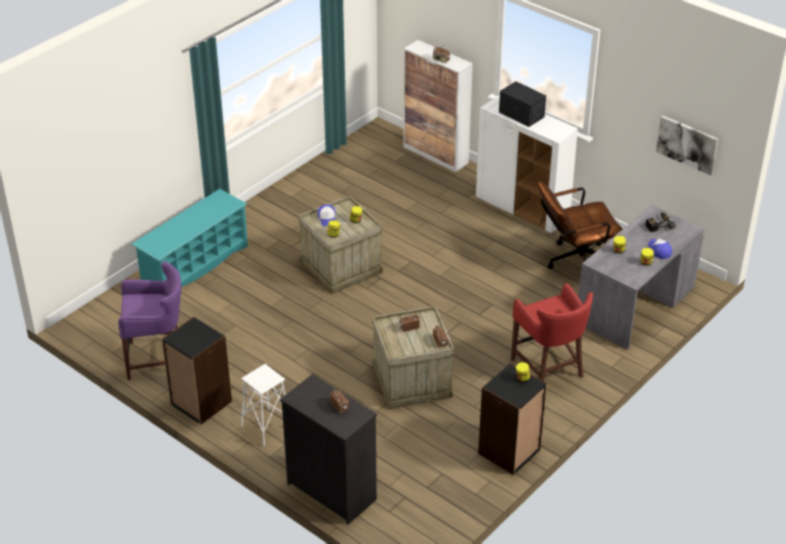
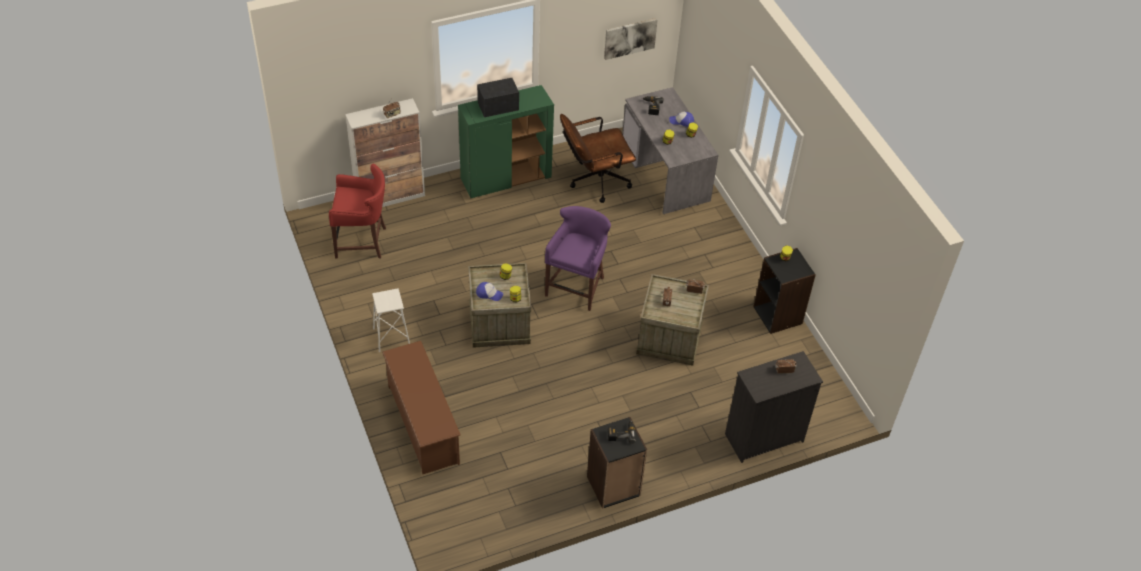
camera: 65 degrees left, 10 degrees up
purple stool [118,261,181,380] -> purple stool moved to [545,206,611,311]
turquoise shoe rack [131,189,248,287] -> brown shoe rack [382,341,461,474]
white stool [241,364,285,446] -> white stool moved to [372,288,410,352]
white cabinet [476,95,578,233] -> green cabinet [458,85,554,198]
red stool [511,283,593,381] -> red stool moved to [329,163,386,259]
brown office chair [538,181,622,269] -> brown office chair turned 60 degrees clockwise [560,114,636,203]
none -> power drill [608,419,636,443]

